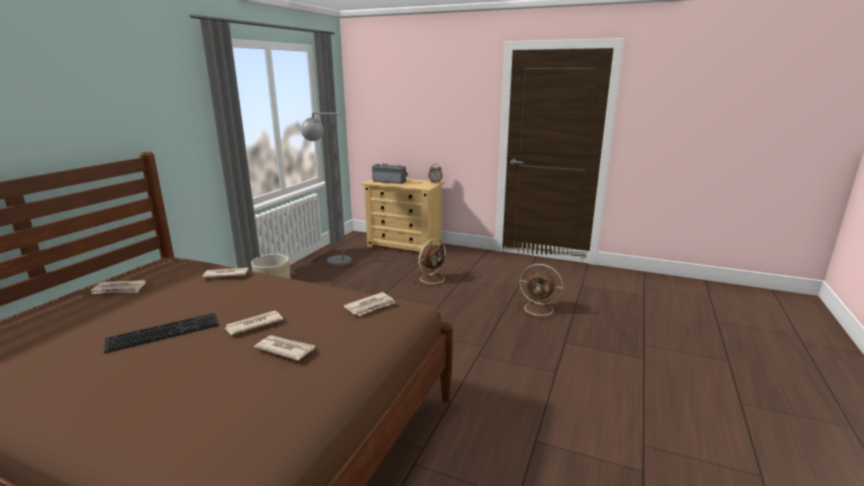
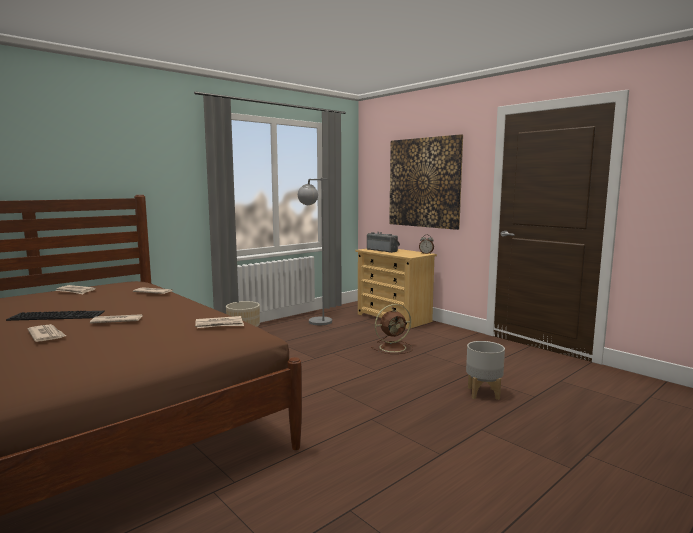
camera: 25 degrees right, 10 degrees down
newspaper [254,335,315,361] -> newspaper moved to [28,324,66,342]
brown fan [518,264,563,319] -> grey planter [466,341,505,400]
none -> picture [389,134,463,230]

